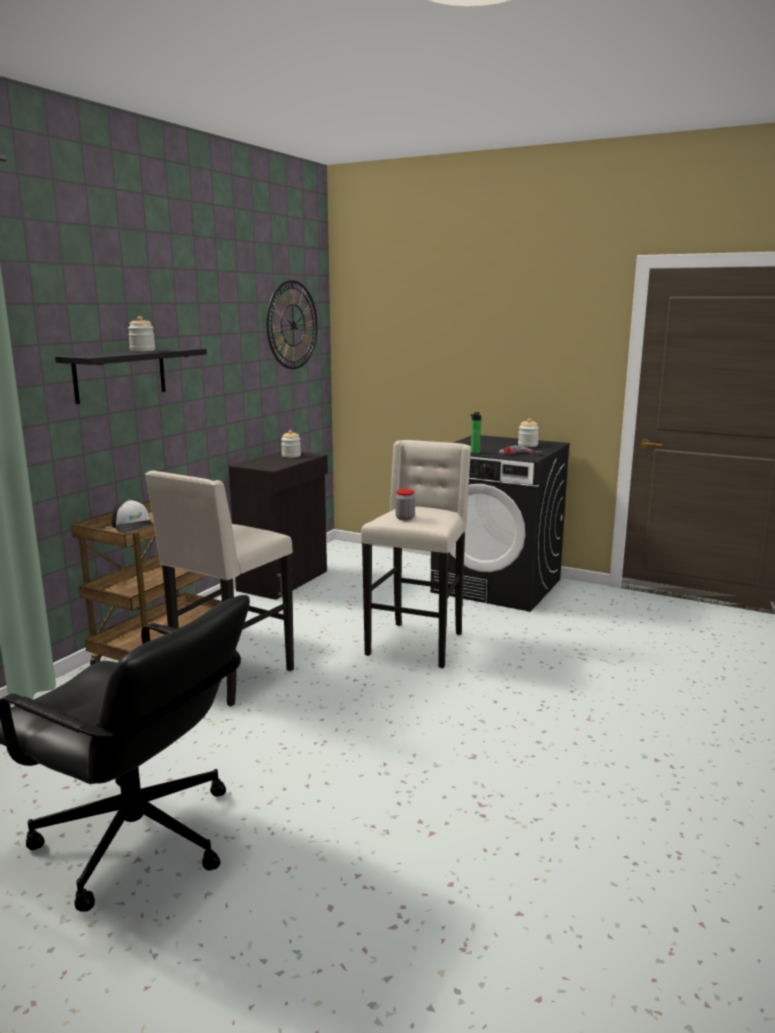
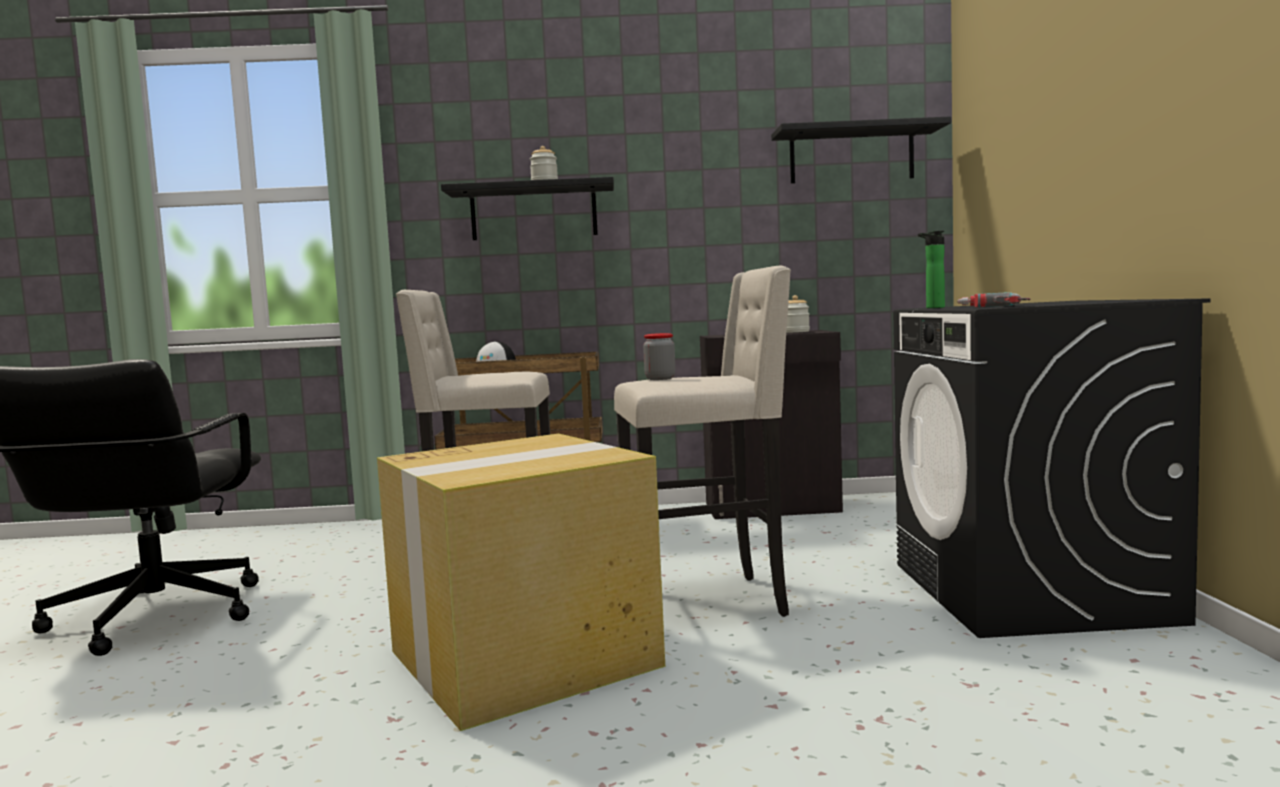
camera: 60 degrees right, 10 degrees down
wall clock [267,280,318,369] -> black shelf [771,116,951,184]
jar [518,418,539,447] -> none
none -> cardboard box [377,434,665,731]

